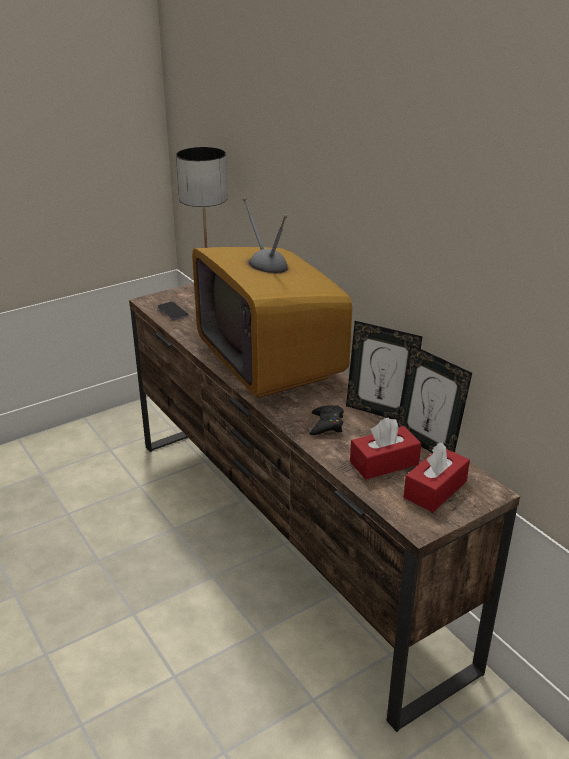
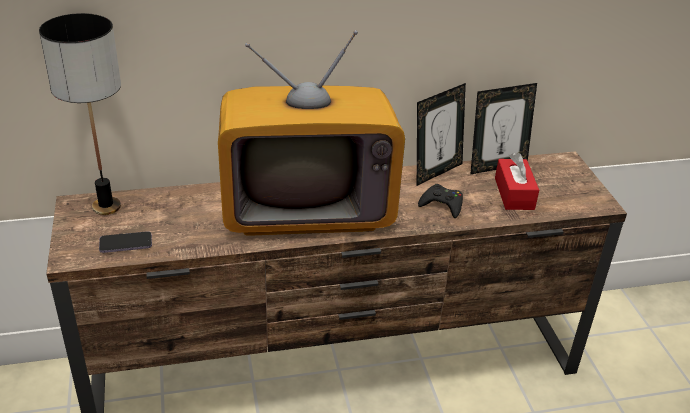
camera: 70 degrees left, 5 degrees up
red tissue box [404,442,470,512] -> none

